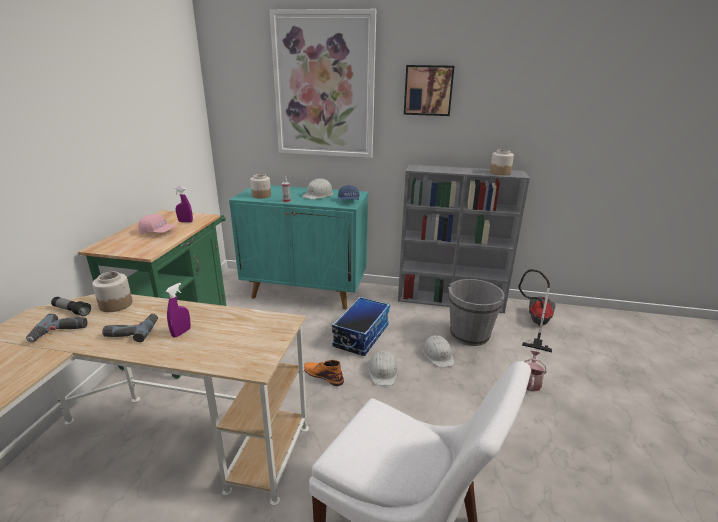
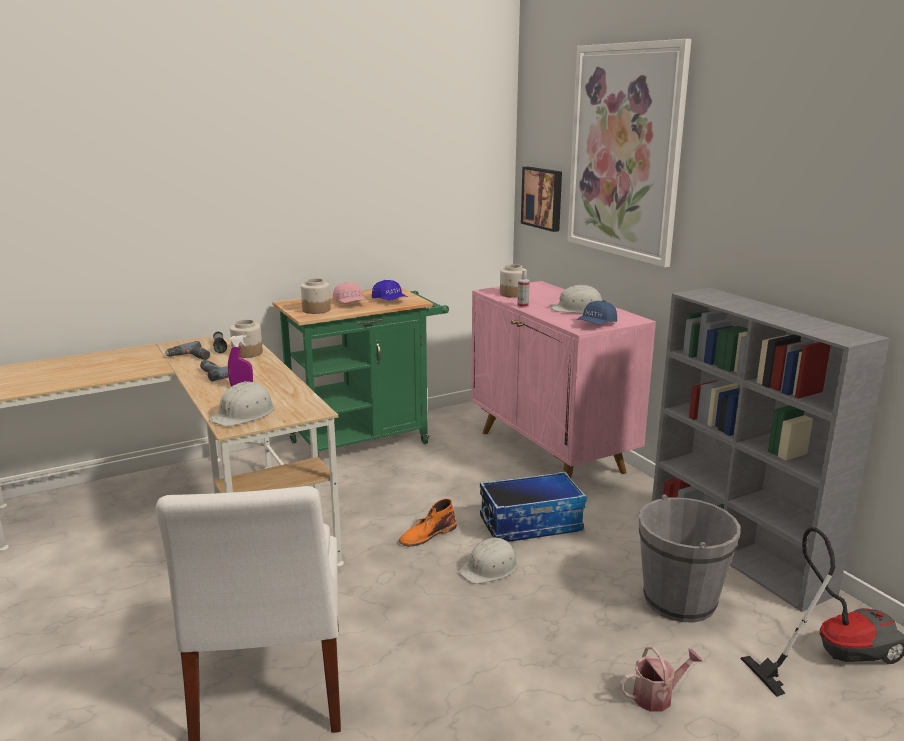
camera: 50 degrees right, 5 degrees down
purple spray bottle [174,187,193,223] -> blue cap [372,280,408,300]
turquoise cabinet [229,185,368,310] -> pink cabinet [471,281,656,478]
orange boot [304,360,344,386] -> orange boot turned 120 degrees counterclockwise [399,499,457,547]
picture [404,65,454,116] -> picture moved to [521,167,562,232]
white hard hat [422,335,455,368] -> white hard hat moved to [209,381,274,426]
jar [490,149,514,175] -> jar moved to [301,278,331,314]

